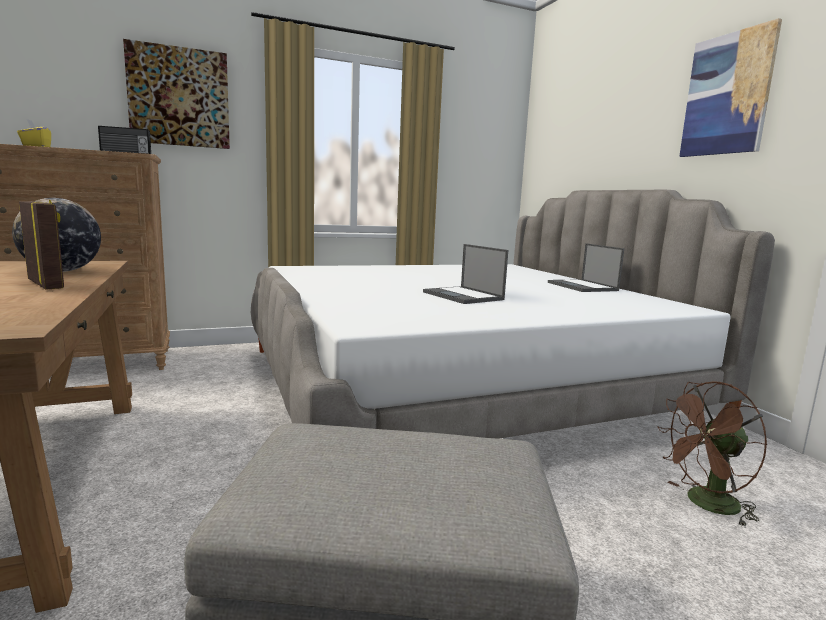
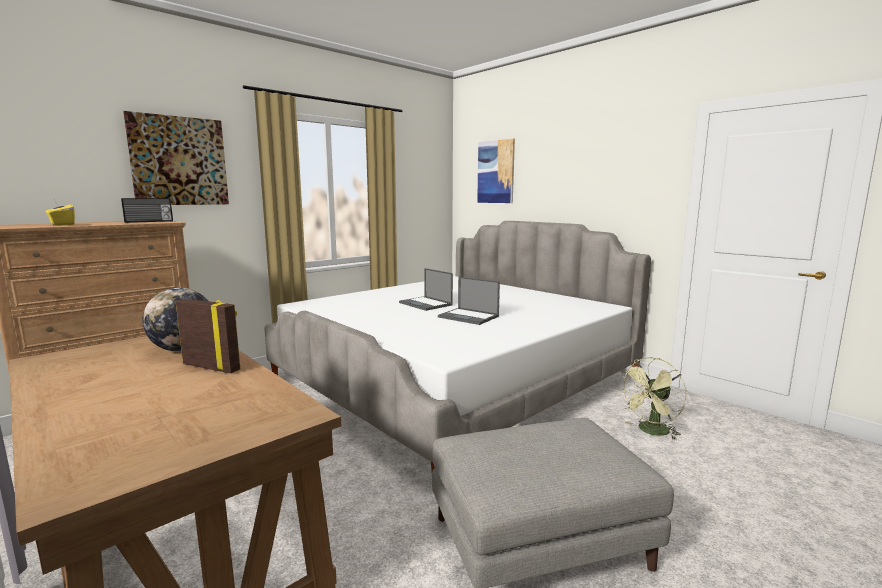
camera: 20 degrees left, 0 degrees up
laptop [548,243,624,292] -> laptop moved to [399,268,453,311]
brown fan [657,382,767,527] -> green fan [618,357,687,440]
picture [679,18,782,157] -> picture moved to [477,138,515,203]

